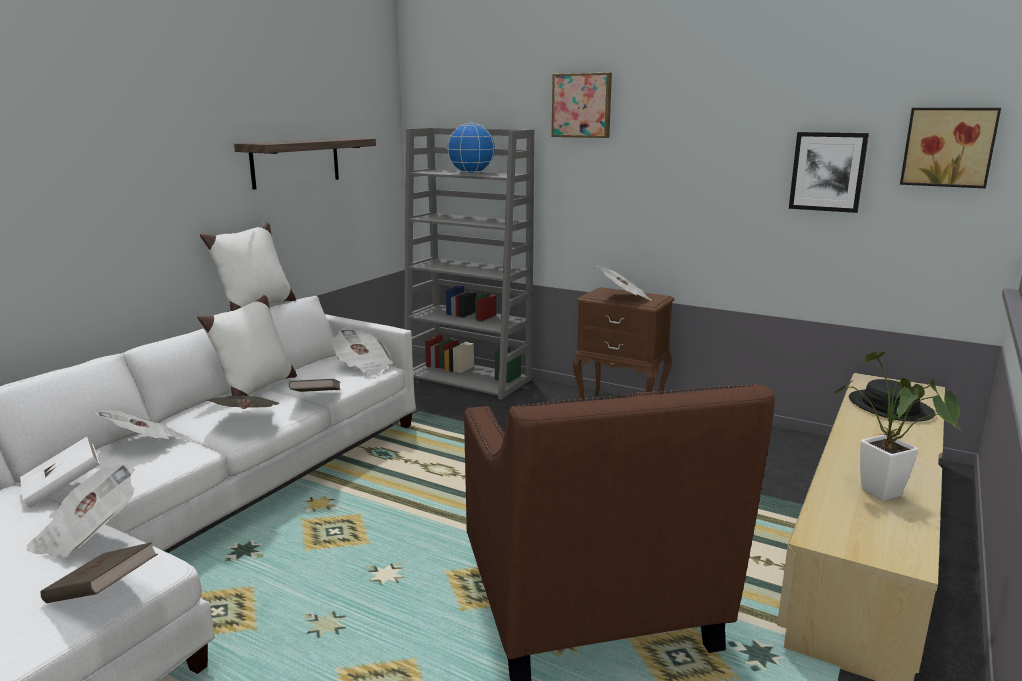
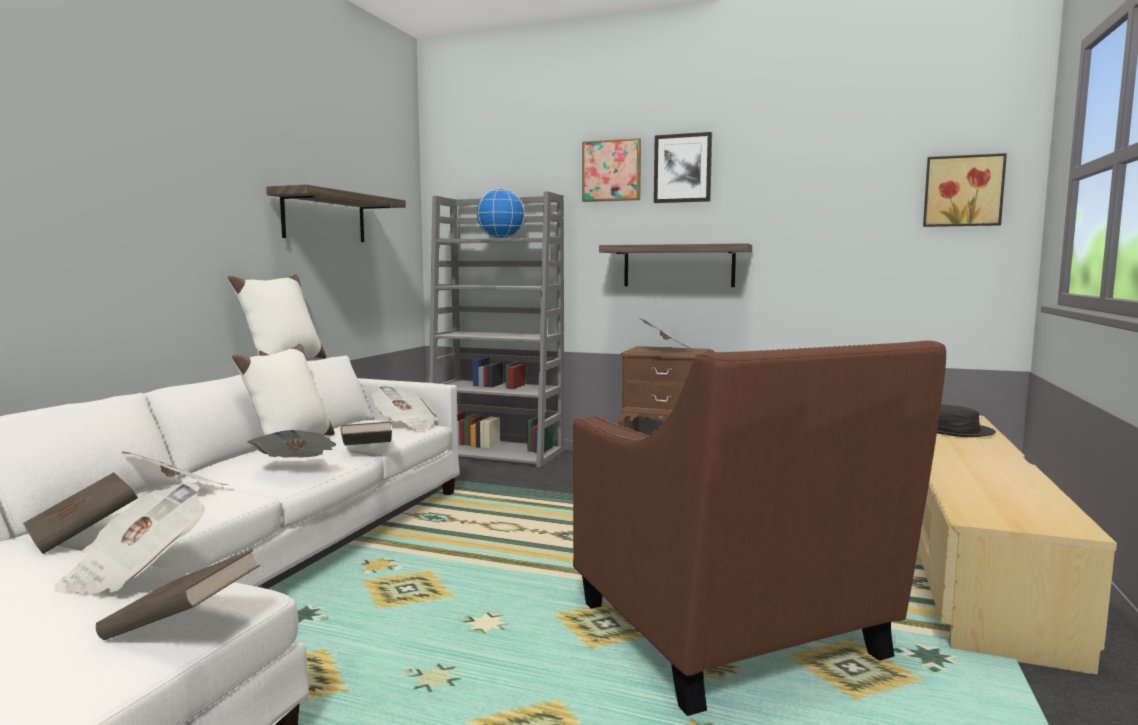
camera: 10 degrees left, 10 degrees down
white book [20,437,100,508] -> brown book [23,472,138,554]
picture [789,132,869,213] -> picture moved to [654,132,712,203]
potted plant [834,351,960,501] -> none
none -> shelf [599,243,752,287]

